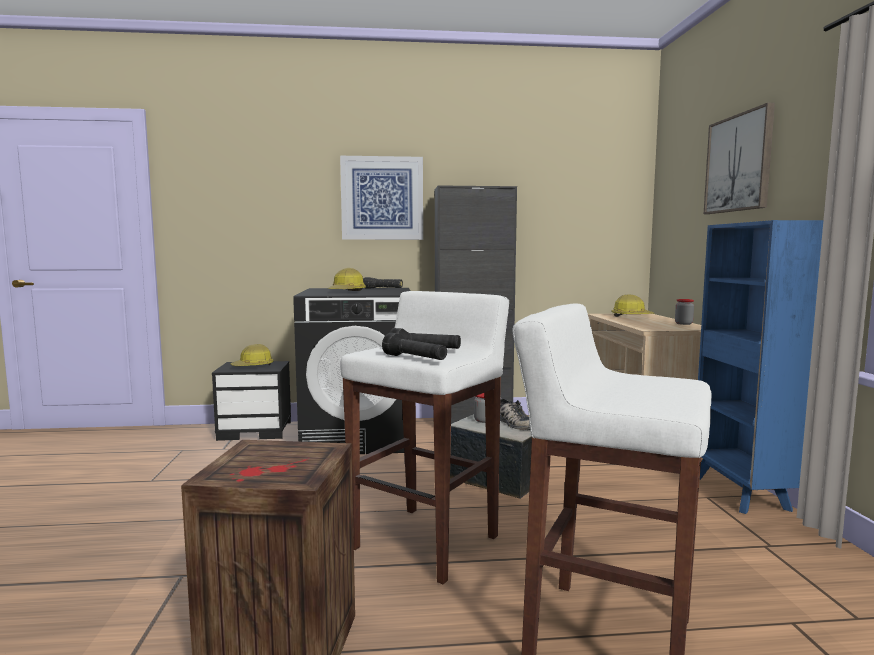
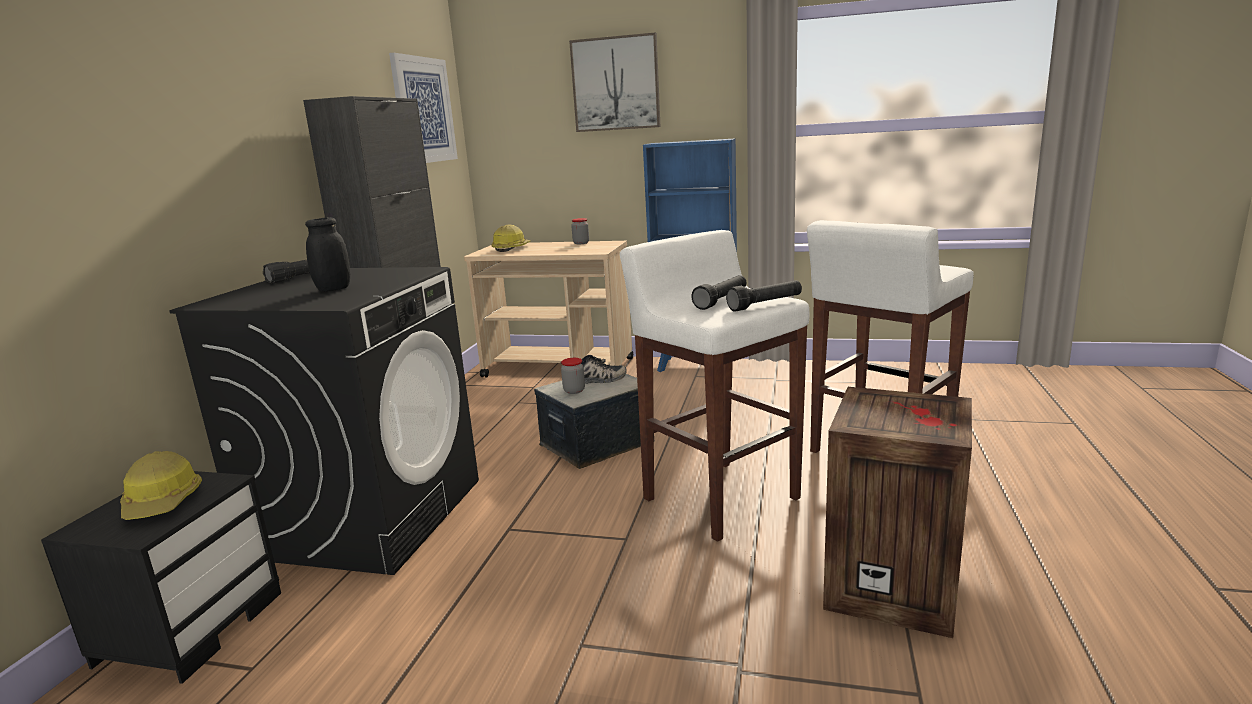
camera: 70 degrees left, 10 degrees up
hard hat [328,268,366,291] -> black jar [305,217,350,292]
picture [340,156,423,240] -> picture moved to [389,53,458,163]

